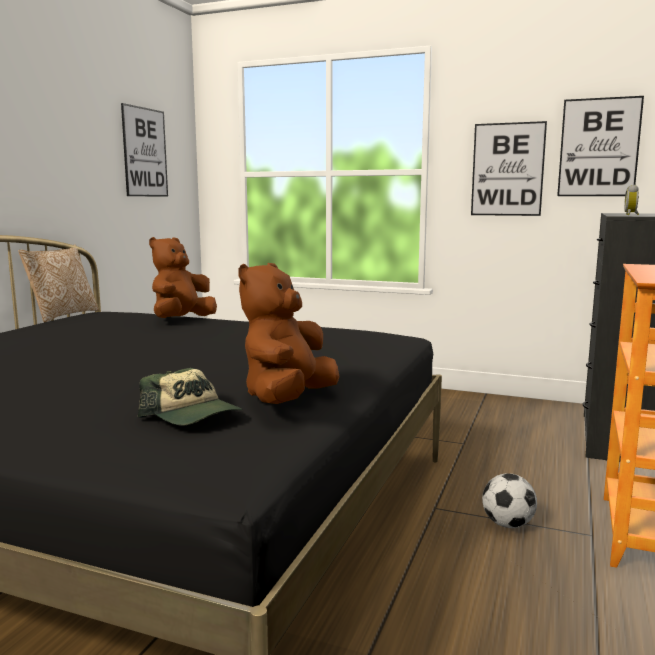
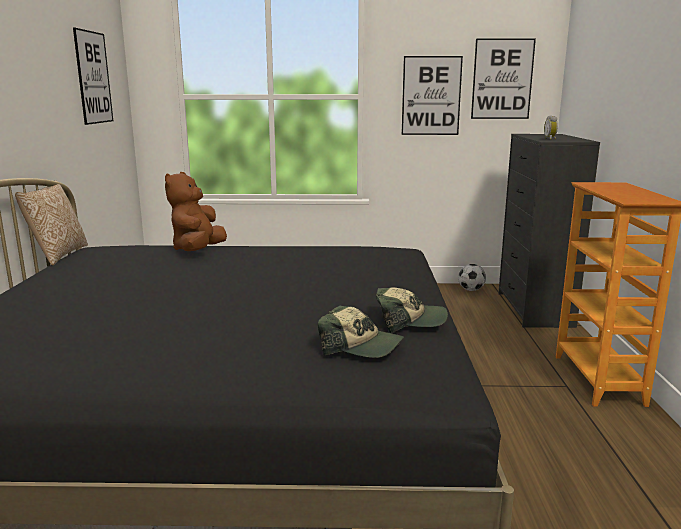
camera: 20 degrees left, 5 degrees up
brown plush toy [238,263,339,404] -> cap [376,287,448,333]
football [482,473,537,528] -> football moved to [458,264,486,291]

